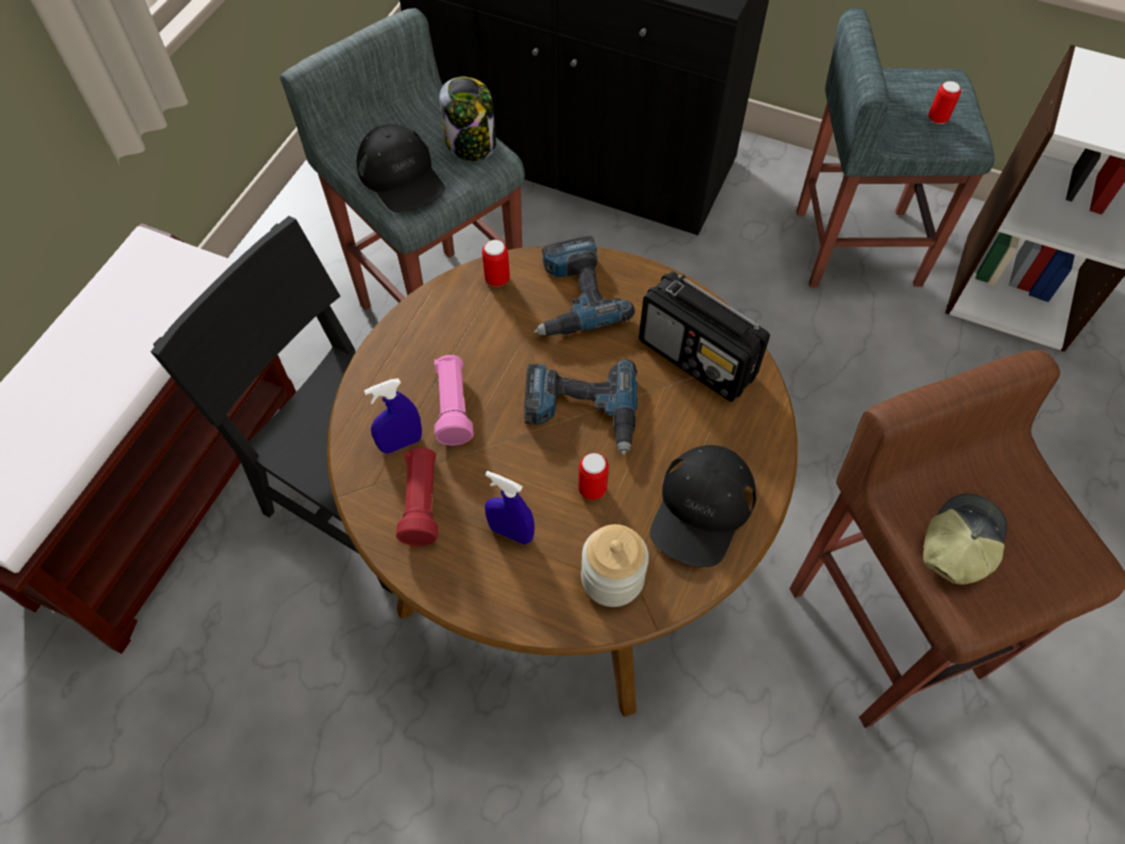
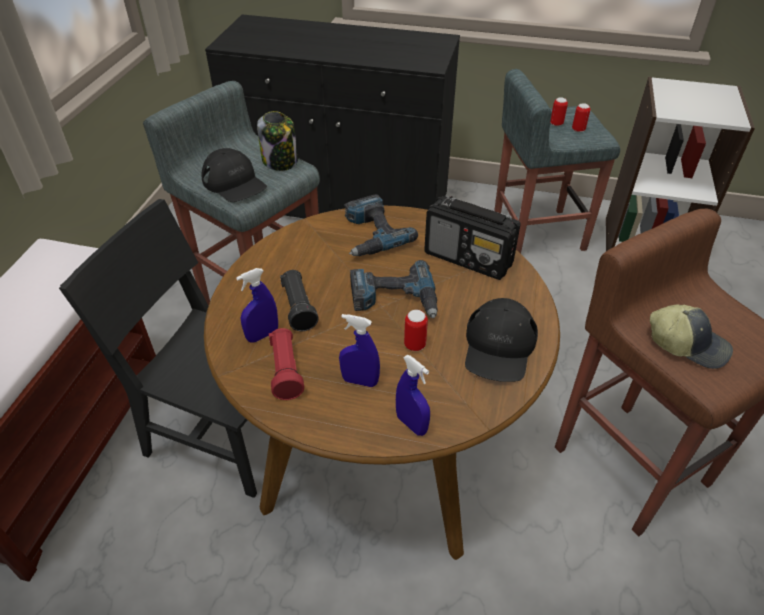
camera: 10 degrees left, 15 degrees down
pink flashlight [434,355,473,445] -> black flashlight [280,270,319,331]
can [482,240,510,287] -> can moved to [550,97,568,126]
jar [581,524,649,607] -> none
cap [923,494,1007,585] -> cap turned 90 degrees clockwise [650,304,733,369]
none -> blue spray bottle [396,355,430,436]

